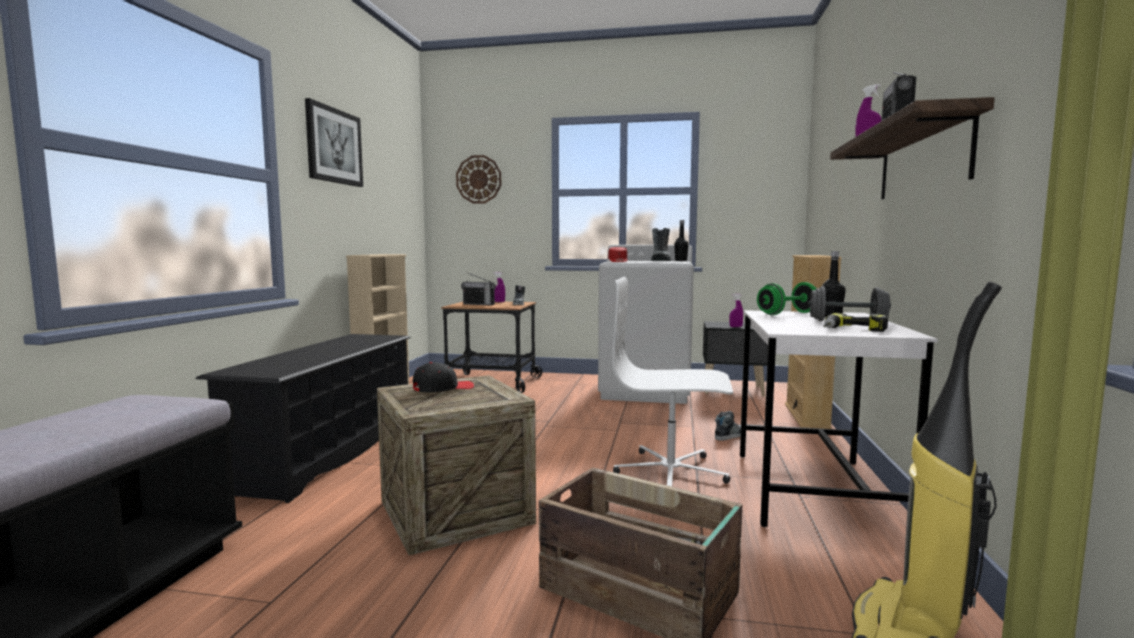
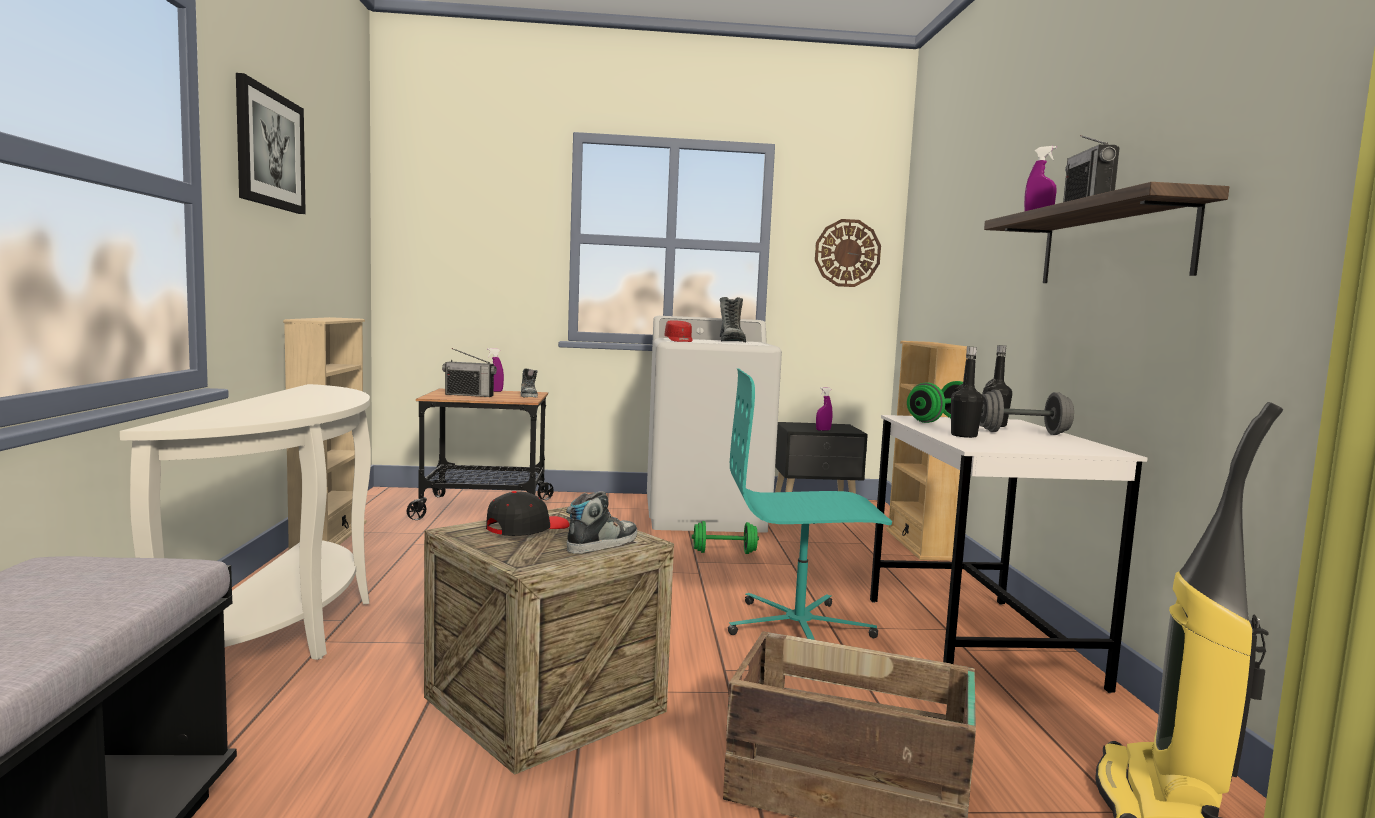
camera: 15 degrees left, 0 degrees up
black shoe rack [196,334,411,503] -> white console table [120,384,371,660]
wall clock [456,155,501,204] -> wall clock moved to [815,219,881,287]
white office chair [612,277,733,487] -> turquoise office chair [728,368,892,640]
black bottle [674,220,689,261] -> black bottle moved to [951,347,984,438]
shoe [715,411,741,441] -> shoe moved to [566,491,637,554]
power drill [823,313,888,332] -> none
none -> green dumbbell [691,521,759,554]

